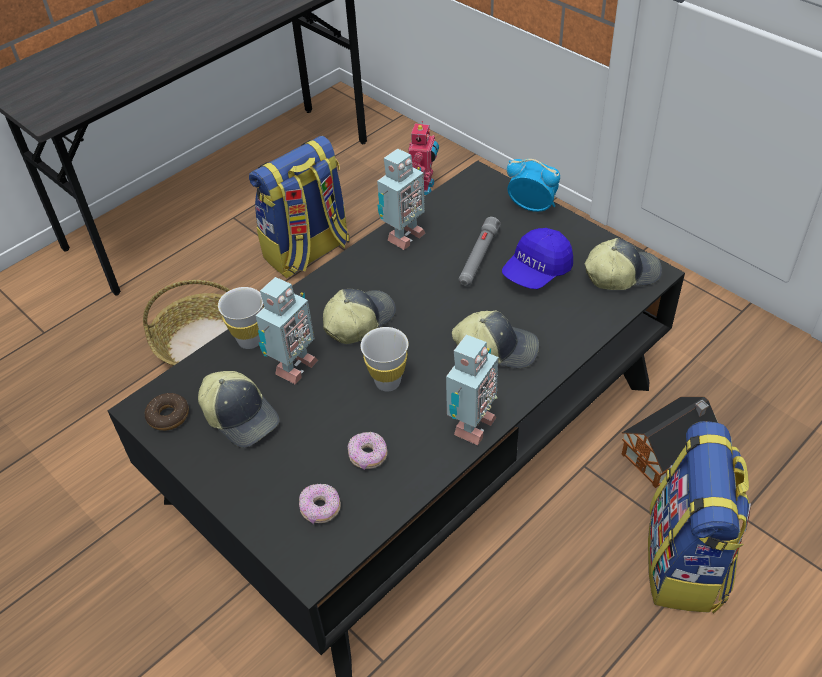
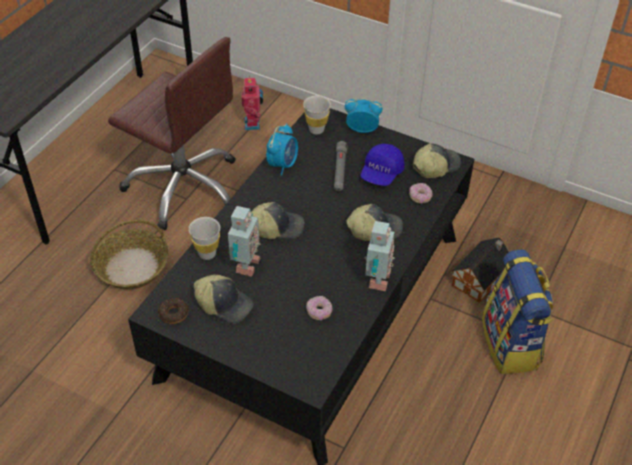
camera: 20 degrees left, 0 degrees up
backpack [249,136,350,278] -> brown office chair [108,37,236,230]
donut [299,484,341,524] -> donut moved to [409,183,433,204]
cap [323,289,396,344] -> cap turned 60 degrees clockwise [251,202,304,239]
white cup [361,327,408,391] -> white cup moved to [303,95,331,134]
toy robot [377,149,425,250] -> alarm clock [266,124,298,176]

